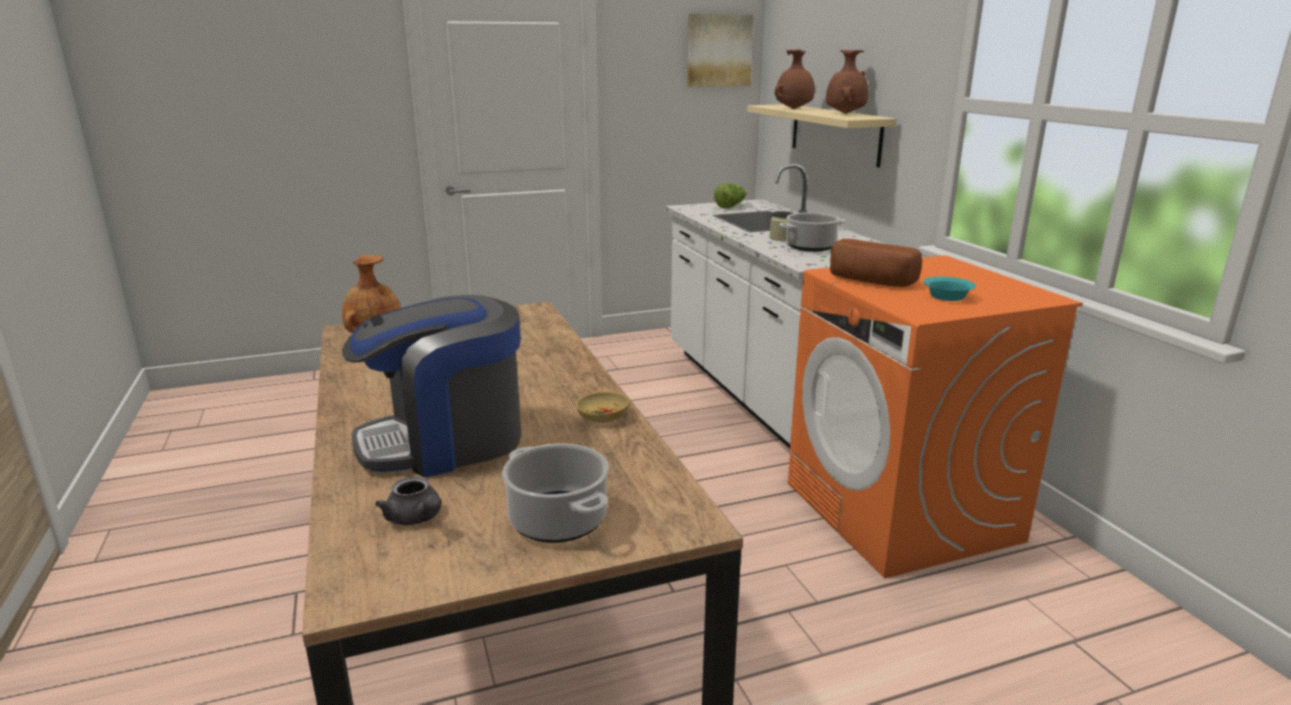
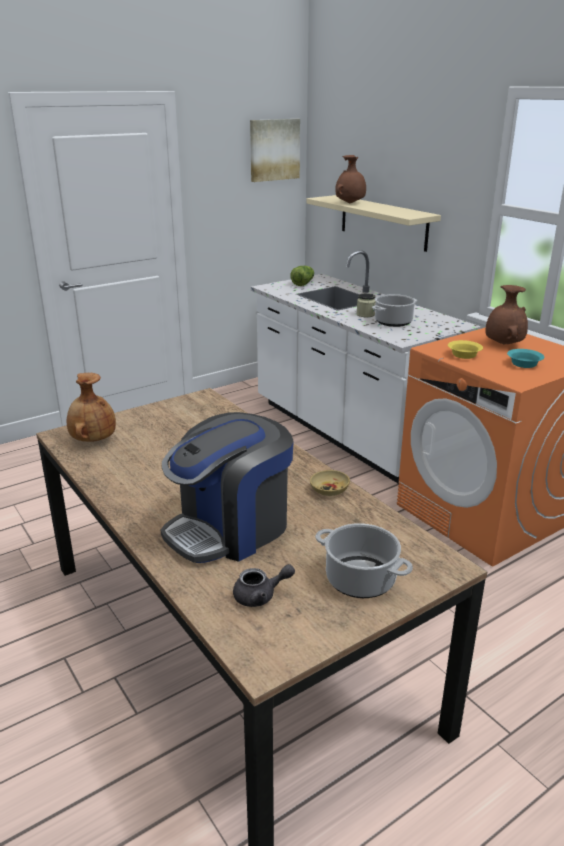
camera: 15 degrees left, 5 degrees up
grey teapot [375,476,442,525] -> grey teapot turned 45 degrees counterclockwise [233,564,295,607]
brown vase [826,50,868,114] -> brown vase moved to [486,285,528,345]
bread [830,239,922,287] -> yellow bowl [448,340,483,359]

